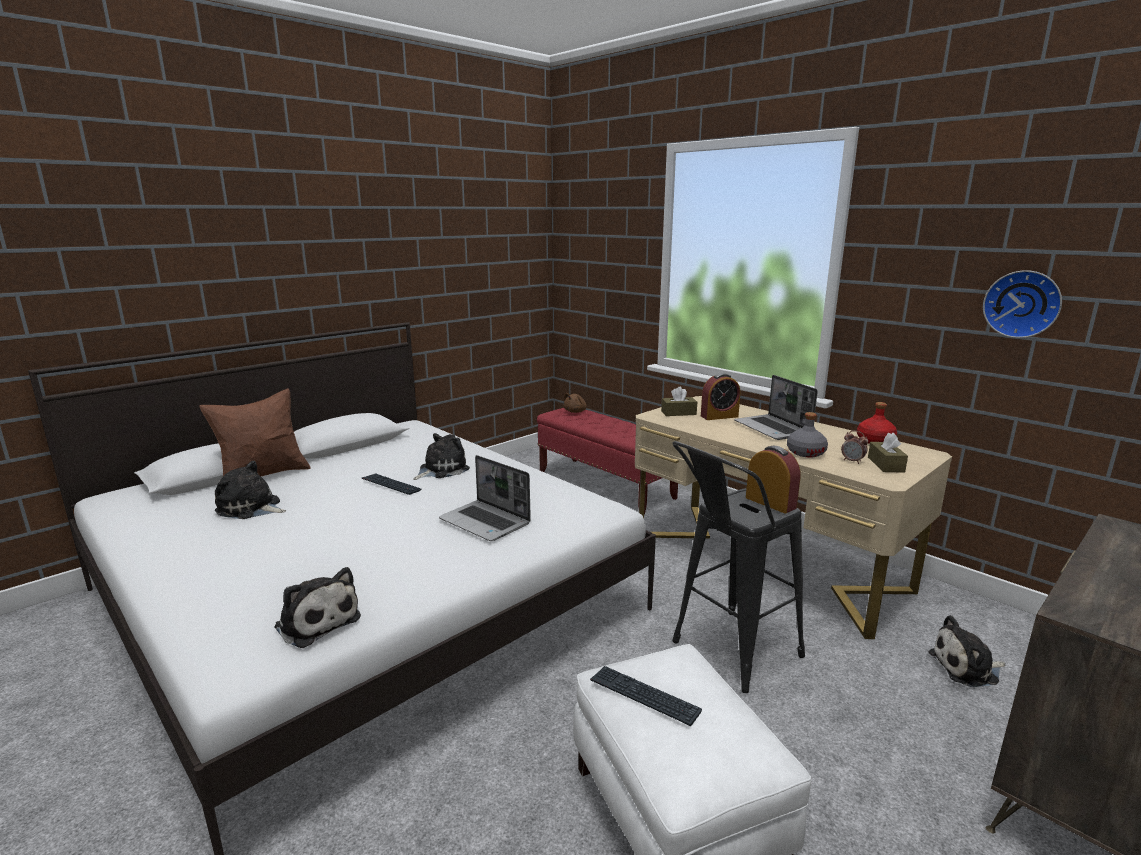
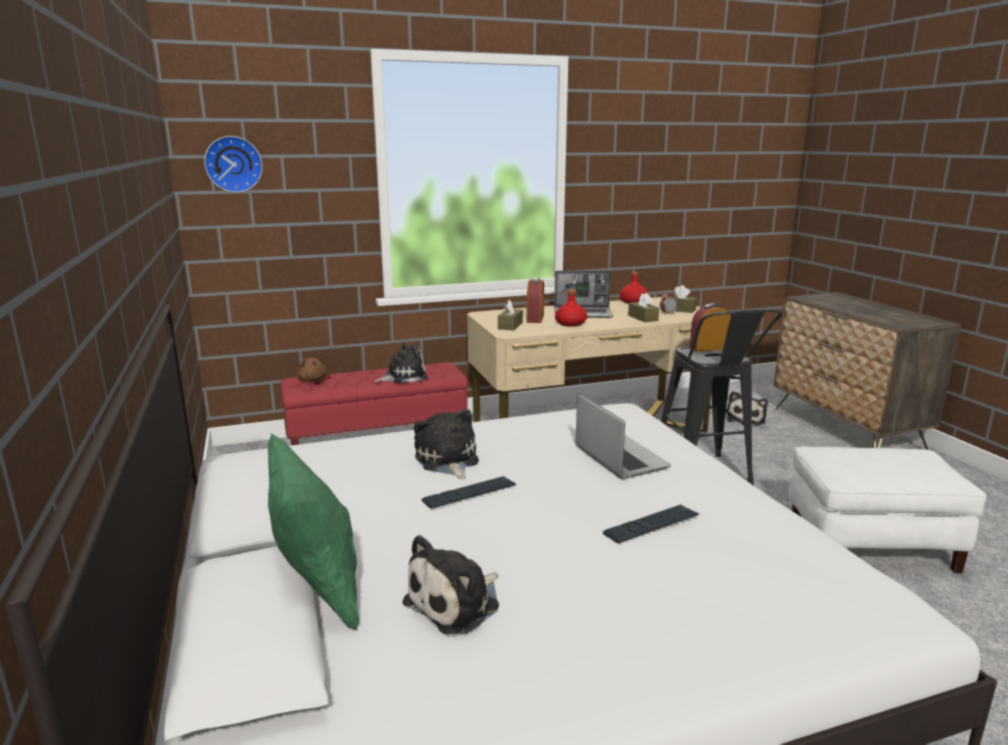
camera: 65 degrees left, 0 degrees up
brown pillow [200,388,311,476] -> green pillow [268,434,359,631]
plush toy [274,567,361,648] -> plush toy moved to [374,343,428,383]
laptop [439,455,531,541] -> laptop turned 90 degrees counterclockwise [576,393,671,479]
keyboard [590,666,702,726] -> keyboard moved to [603,505,699,543]
grey bottle [787,412,828,458] -> brown tissue box [628,293,659,322]
wall clock [983,270,1062,338] -> wall clock moved to [204,136,263,193]
none -> red bottle [555,290,587,327]

